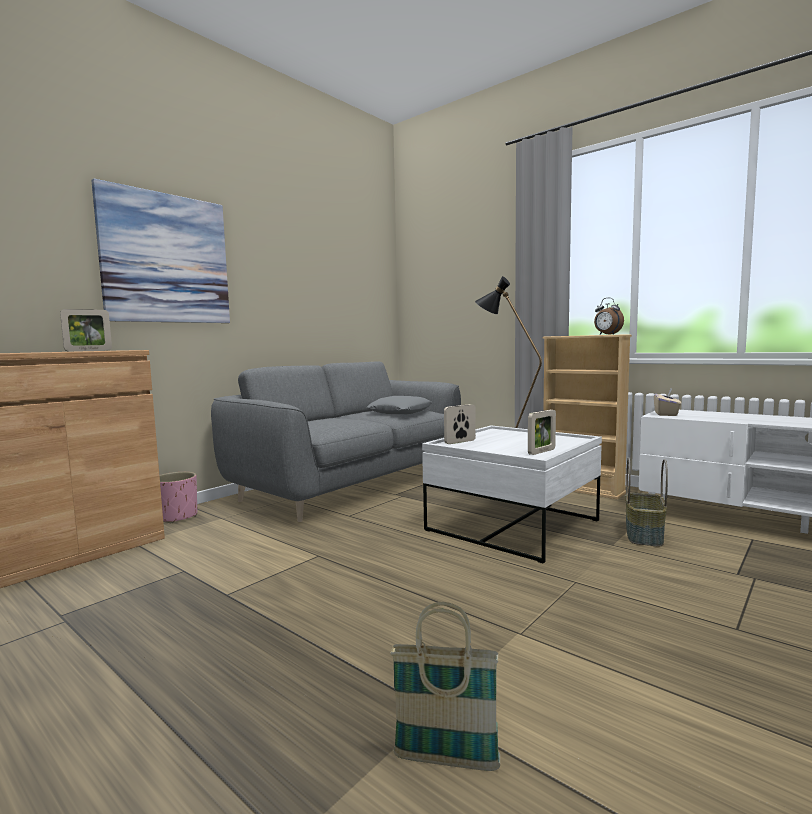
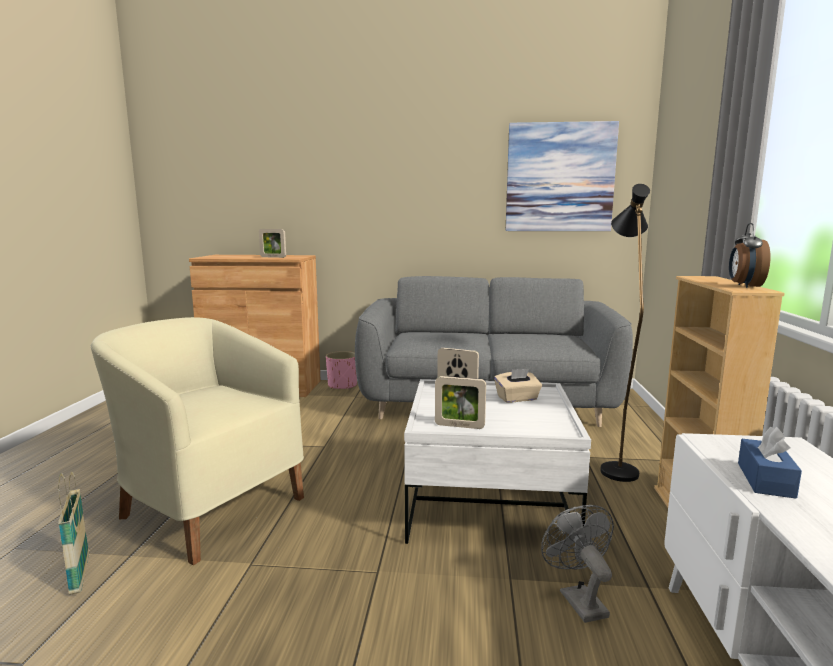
camera: 55 degrees right, 5 degrees up
picture [91,179,230,323] -> picture moved to [506,121,619,231]
grey pillow [366,396,432,414] -> none
basket [625,457,668,546] -> grey fan [541,505,614,623]
beige tissue box [654,389,681,416] -> beige tissue box moved to [494,369,542,403]
none -> beige armchair [91,317,304,565]
none -> blue tissue box [738,427,802,499]

